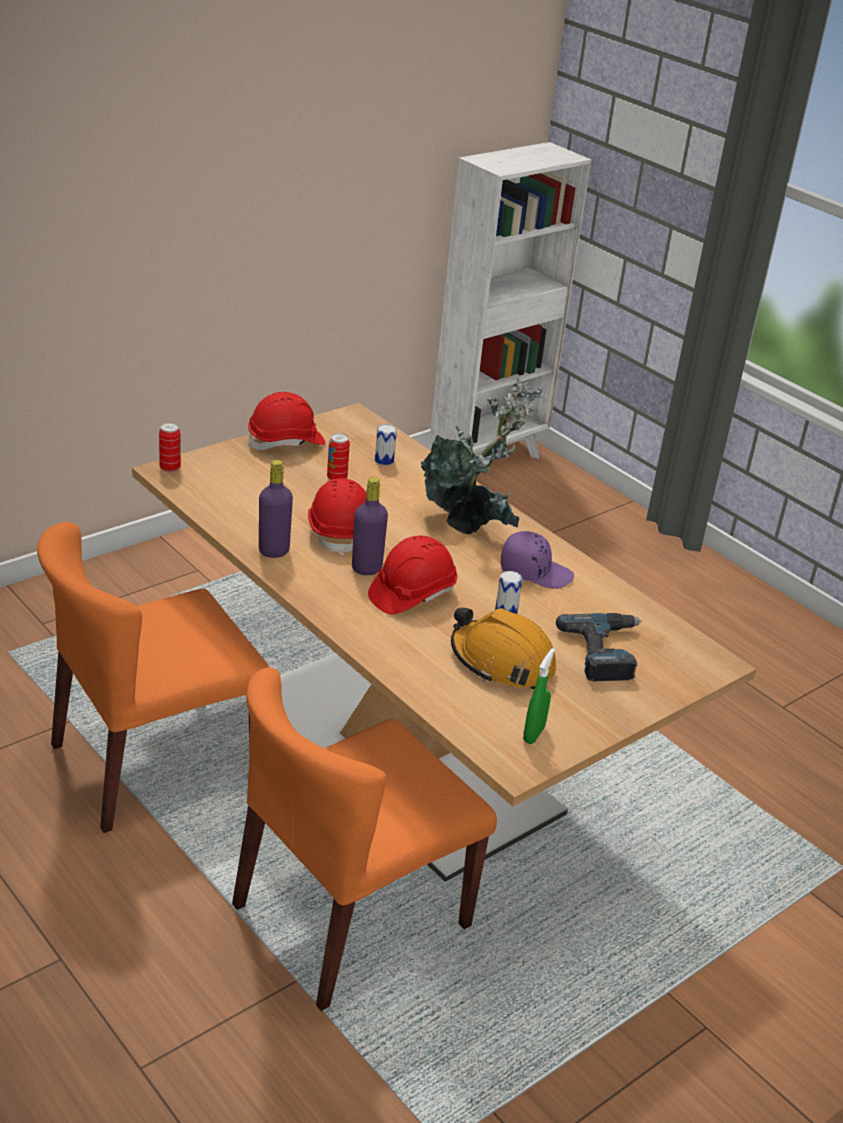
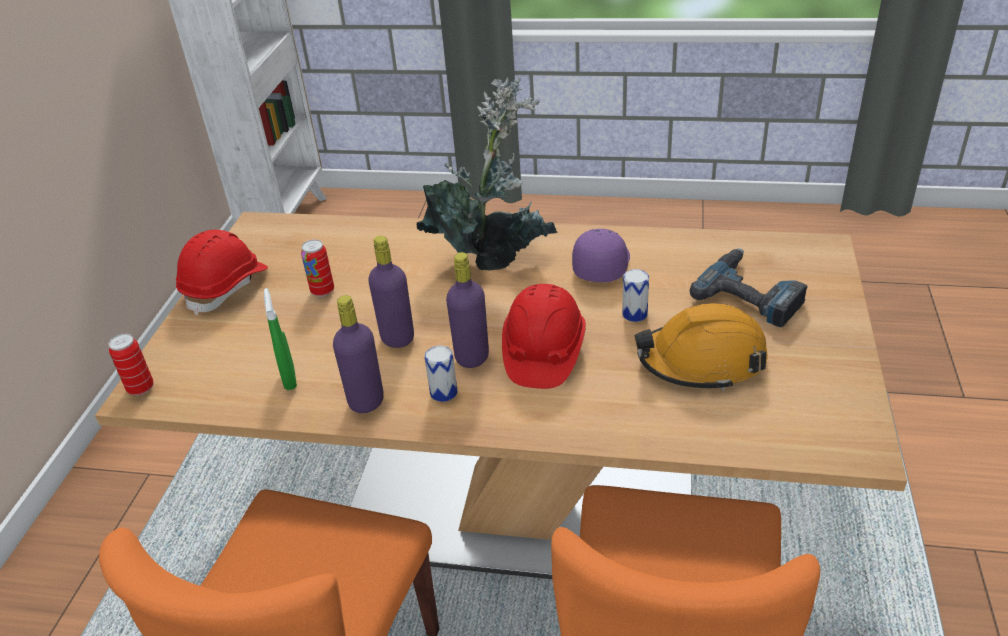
camera: 35 degrees left, 5 degrees up
red hard hat [308,478,366,556] -> purple bottle [368,236,414,348]
can [375,424,397,465] -> can moved to [424,346,457,402]
purple cap [501,531,574,589] -> purple cap turned 45 degrees counterclockwise [572,229,630,282]
green spray bottle [523,648,555,744] -> green spray bottle moved to [264,288,297,390]

